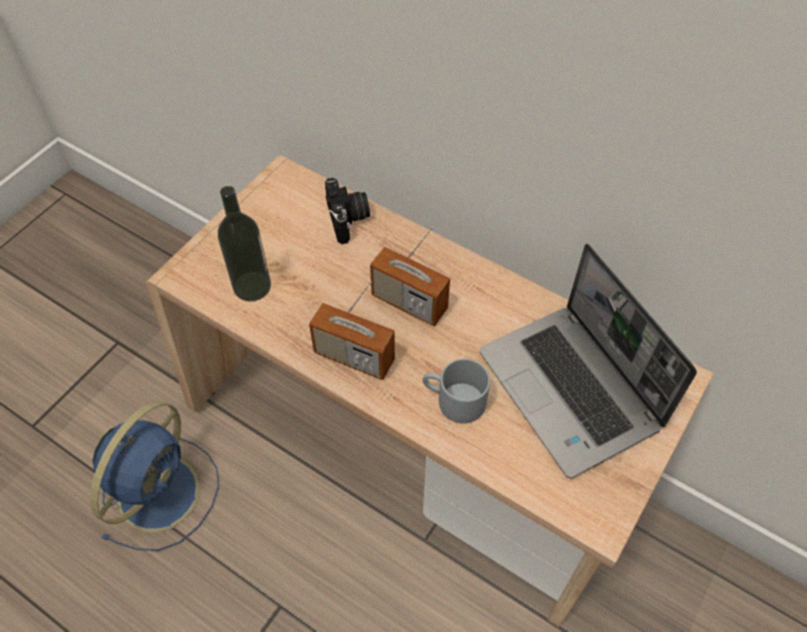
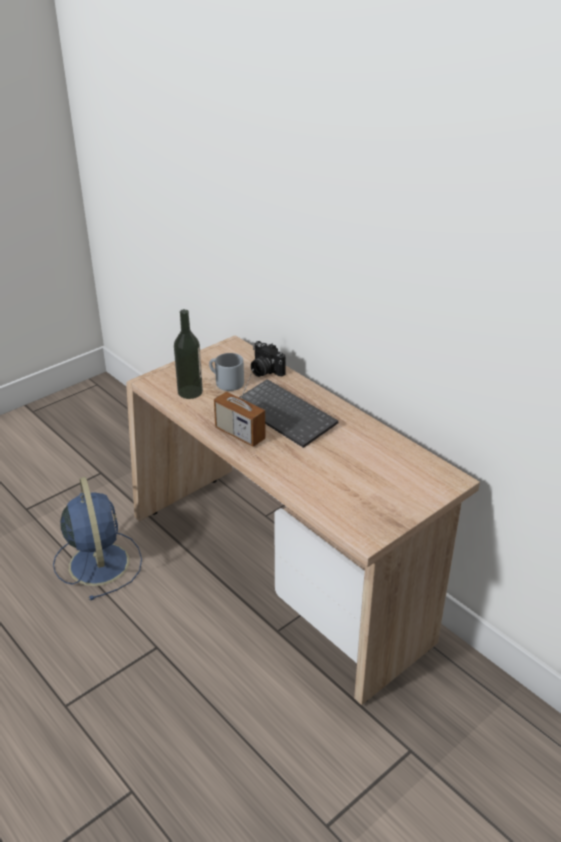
camera: 15 degrees right, 20 degrees down
blue fan [90,401,219,551] -> blue fan turned 60 degrees counterclockwise [53,477,142,600]
camera [325,178,370,244] -> camera turned 135 degrees clockwise [251,341,286,377]
radio [370,227,450,327] -> keyboard [239,379,338,448]
grey mug [423,359,490,424] -> grey mug moved to [209,353,244,391]
laptop [480,243,697,478] -> none

